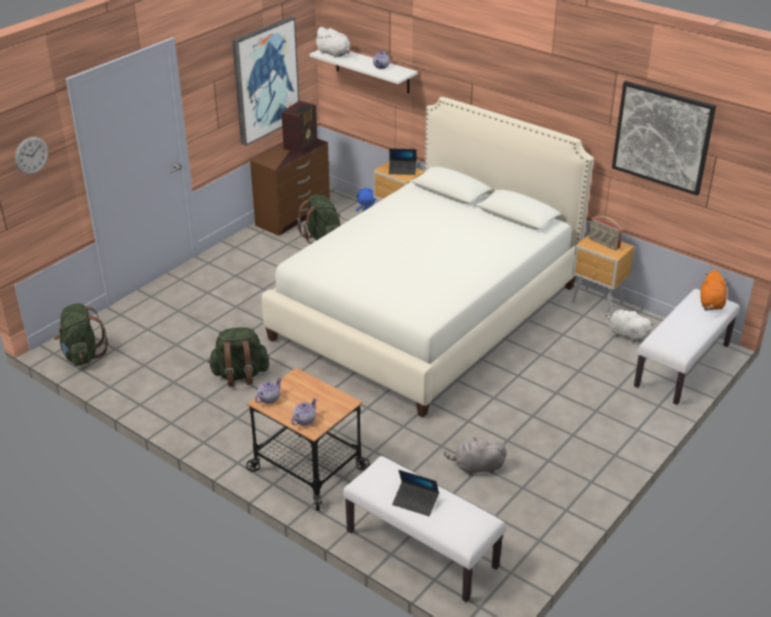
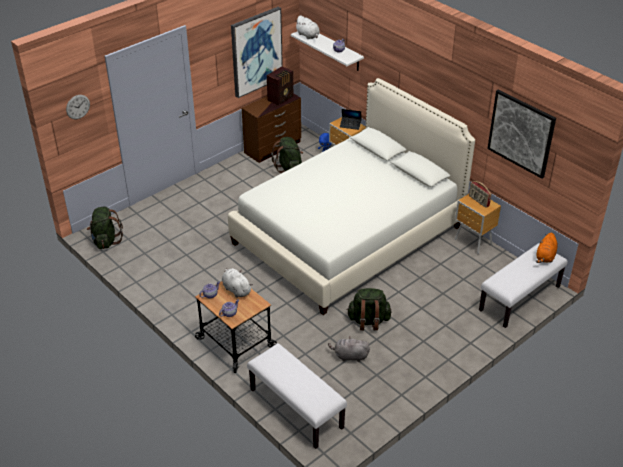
camera: 10 degrees right, 5 degrees up
green backpack [208,327,269,387] -> green backpack moved to [347,288,391,330]
laptop [392,470,439,516] -> none
white plush toy [606,309,654,343] -> white plush toy moved to [222,268,253,298]

